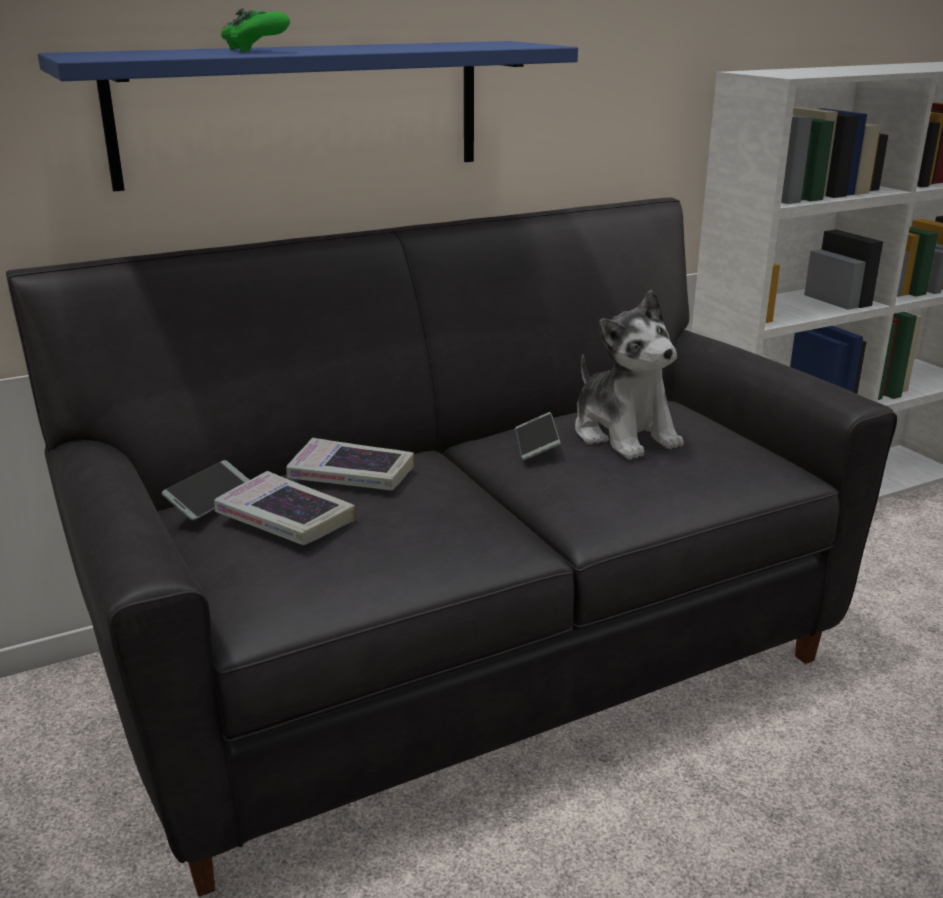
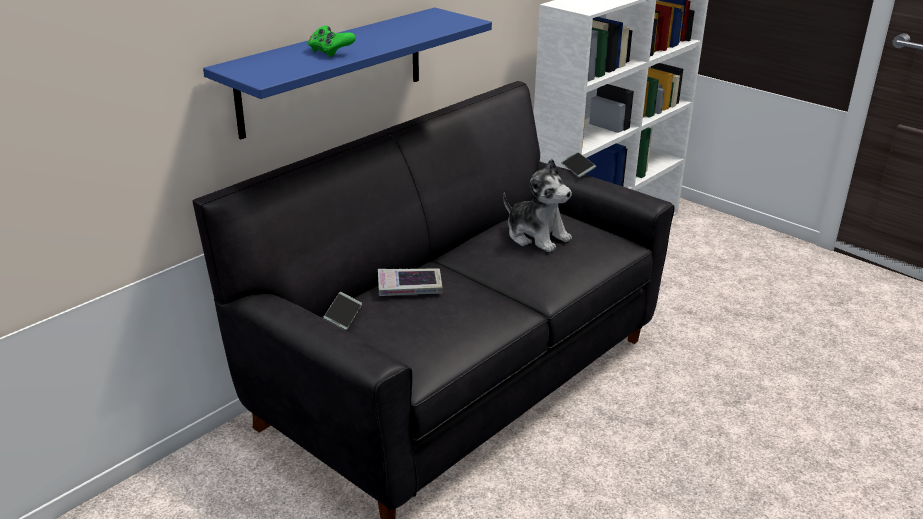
camera: 20 degrees left, 5 degrees up
book [214,471,355,545] -> none
phone [515,412,561,460] -> phone moved to [561,152,596,177]

